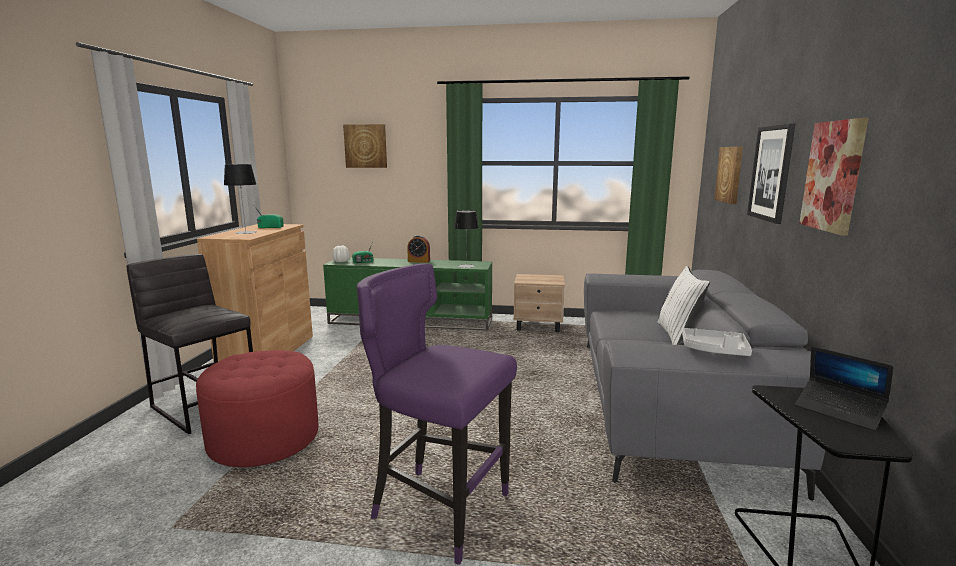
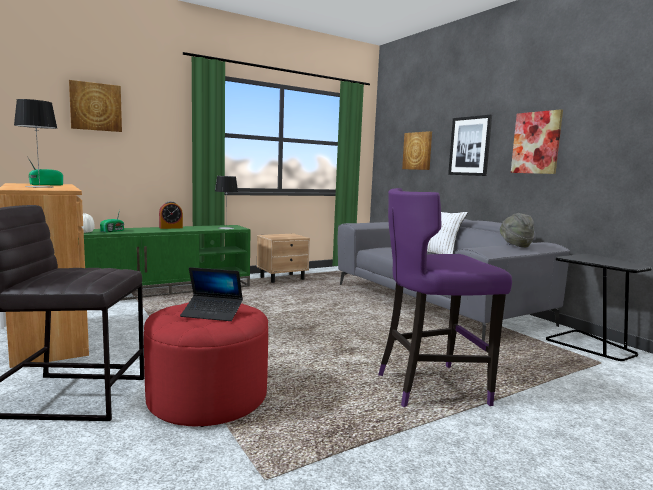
camera: 40 degrees left, 5 degrees down
grey tray [682,328,752,356] -> grey hat [500,213,534,248]
laptop [795,346,894,431] -> laptop moved to [180,267,243,321]

